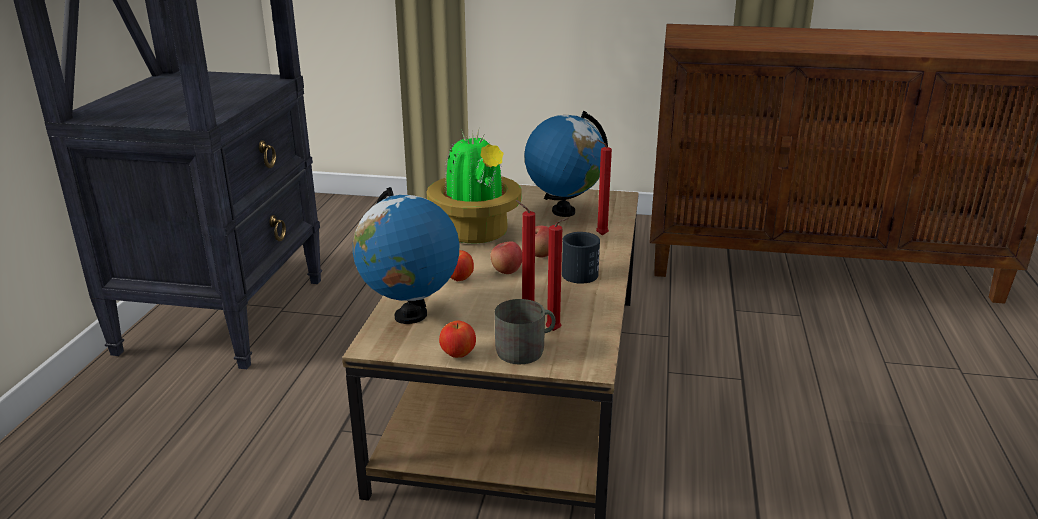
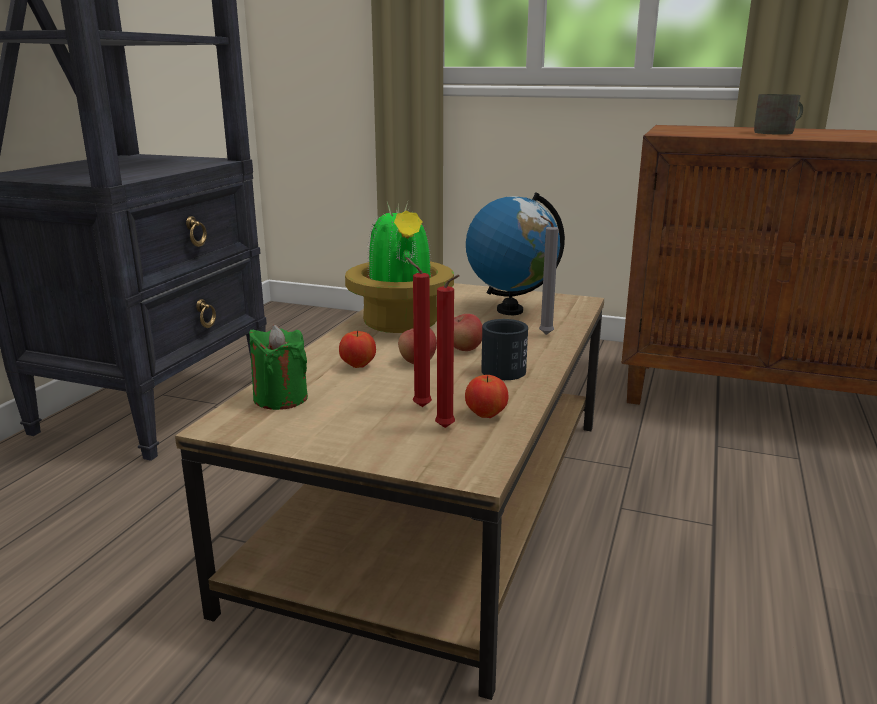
camera: 10 degrees right, 5 degrees down
globe [353,187,459,324] -> green candle [249,325,308,410]
apple [439,321,476,358] -> apple moved to [465,375,508,418]
grey mug [495,299,556,364] -> grey mug moved to [754,94,803,135]
red candle [596,140,612,235] -> grey candle [539,216,559,335]

